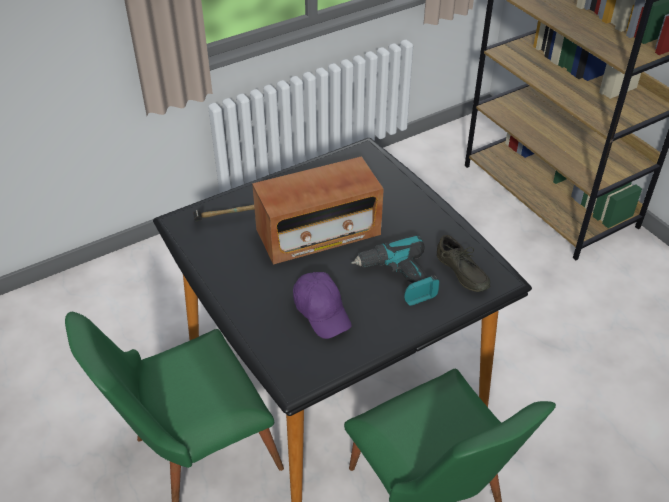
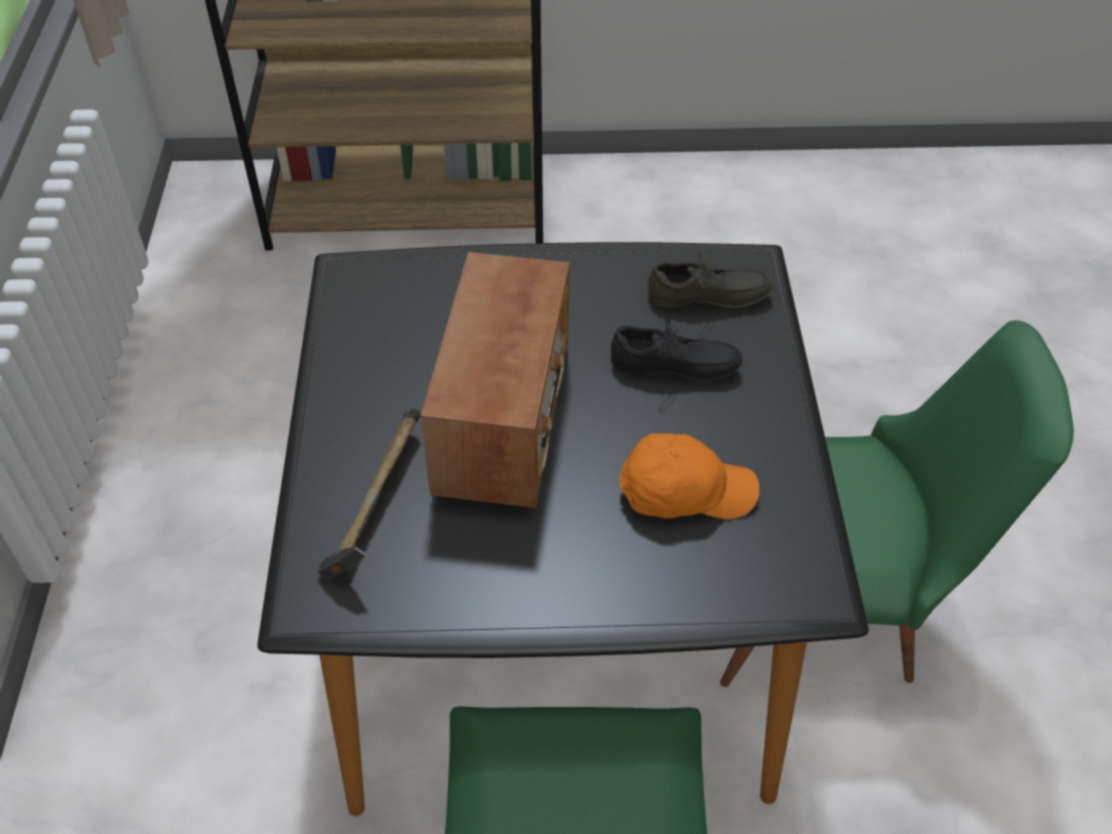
camera: 60 degrees left, 5 degrees up
purple cap [293,272,352,339] -> orange cap [620,433,760,519]
power drill [351,234,440,306] -> black shoe [611,319,742,382]

